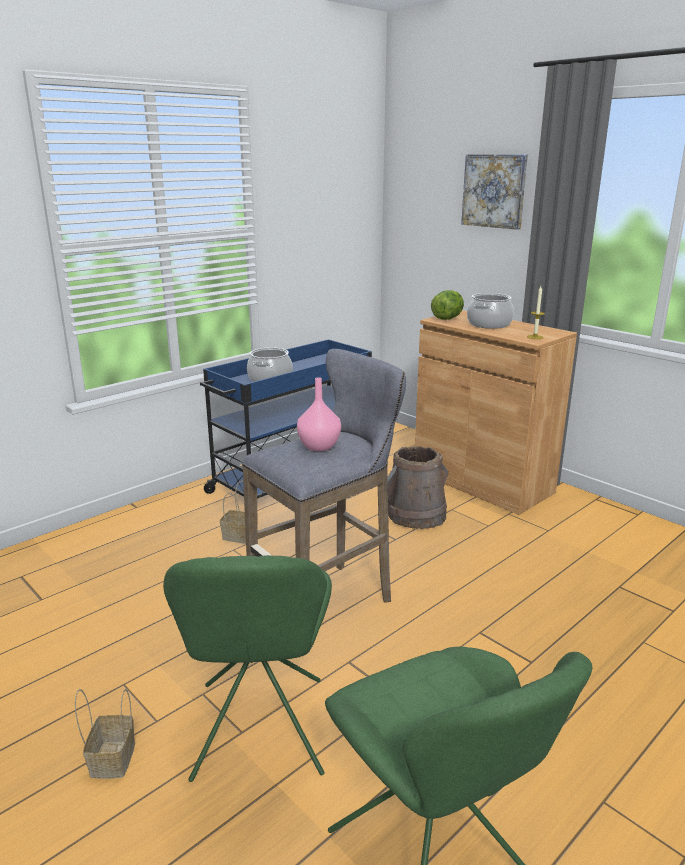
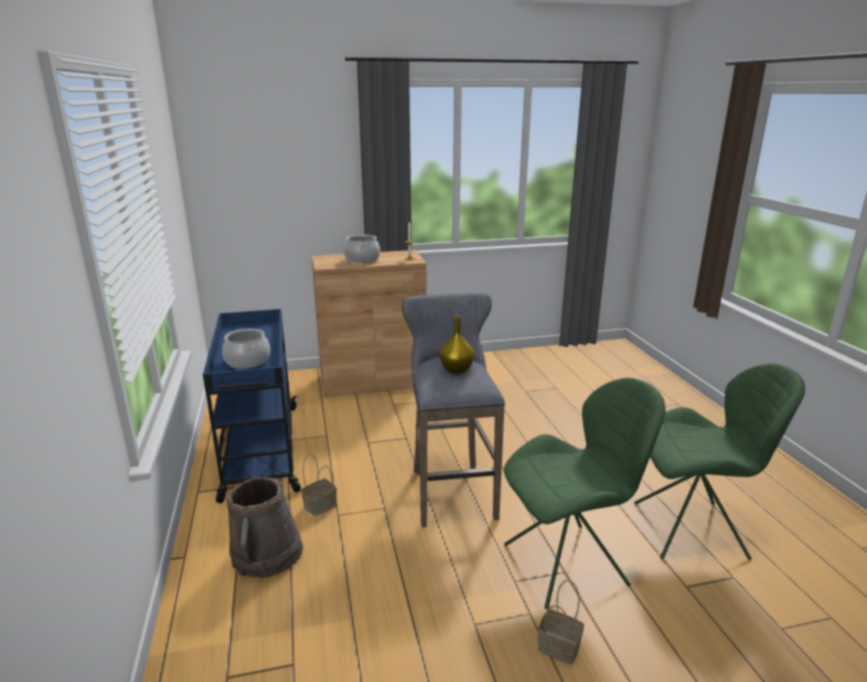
camera: 60 degrees left, 0 degrees up
green chair [163,555,332,782] -> green chair turned 45 degrees counterclockwise [504,378,665,610]
pink vase [297,377,341,451] -> yellow vase [439,316,475,374]
brown bucket [388,446,448,529] -> brown bucket moved to [227,477,303,578]
lettuce [431,290,464,320] -> none
picture [461,154,528,230] -> none

